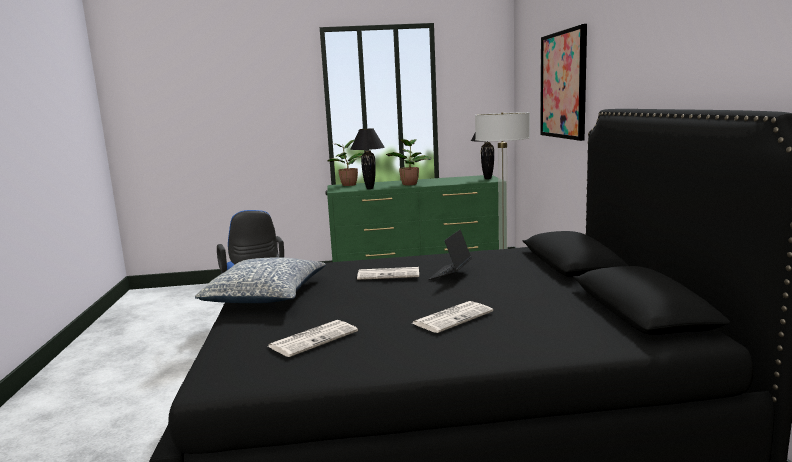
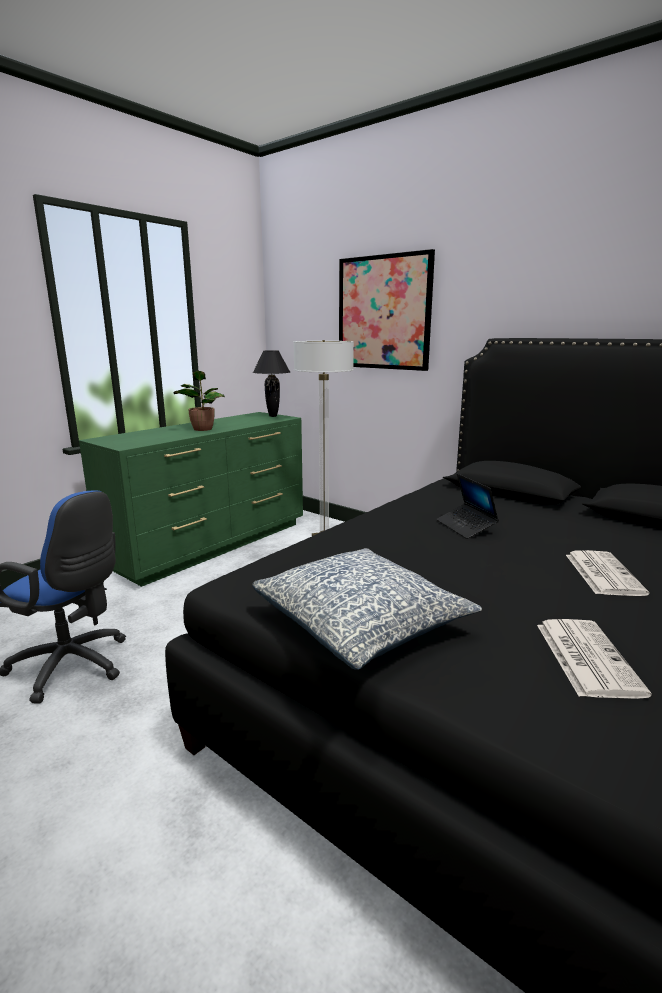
camera: 45 degrees left, 5 degrees up
potted plant [327,140,363,186] -> none
black table lamp [351,128,385,189] -> none
newspaper [357,267,419,280] -> none

